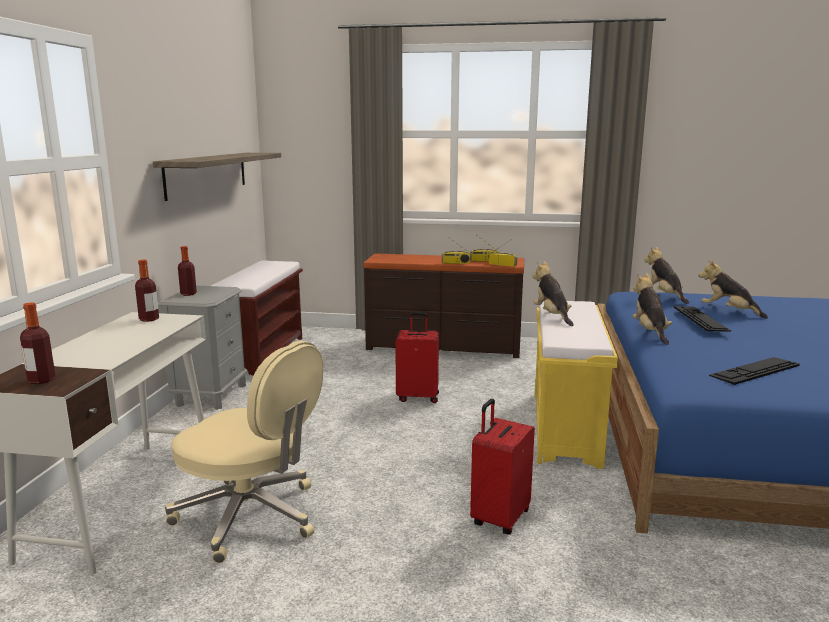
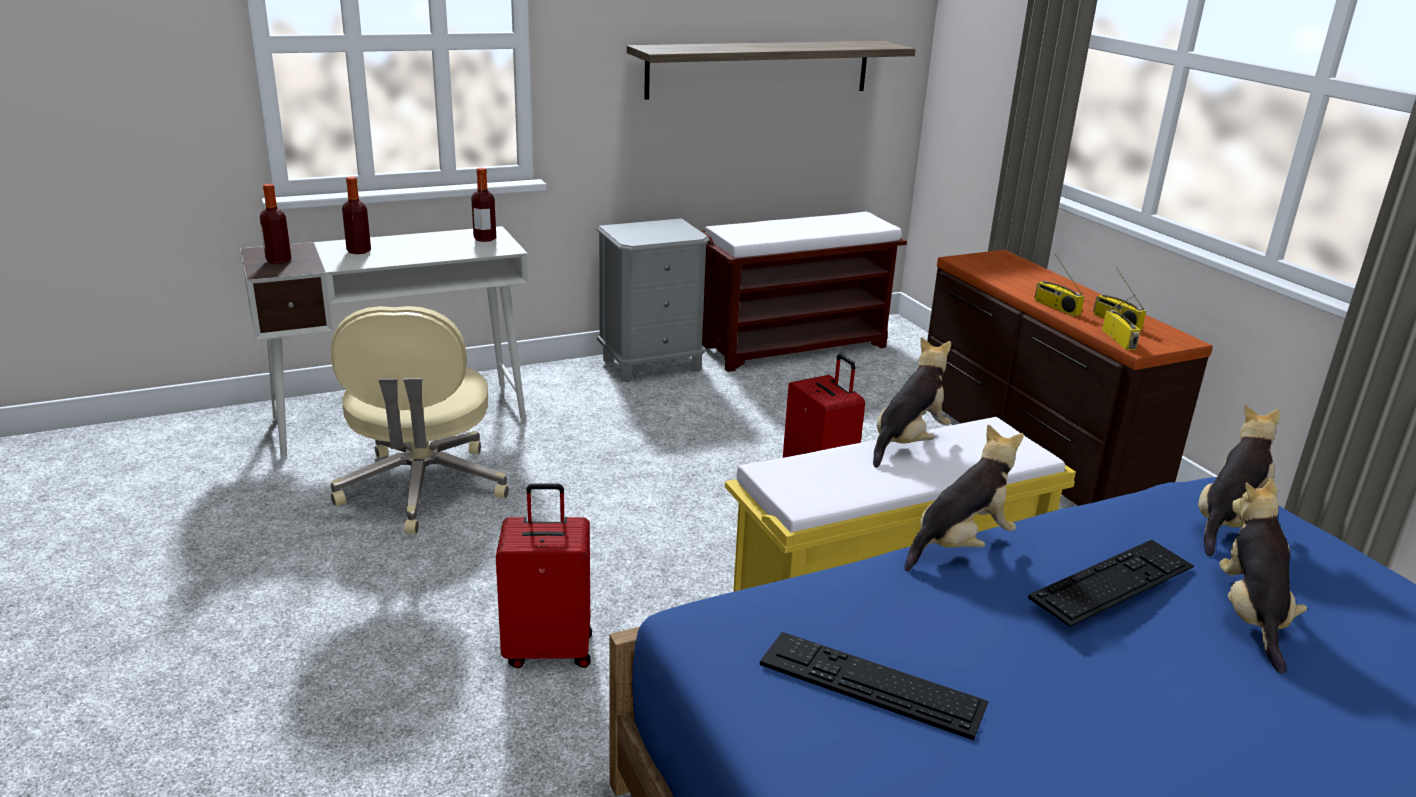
camera: 55 degrees right, 10 degrees up
bottle [178,246,197,296] -> bottle moved to [342,177,371,254]

